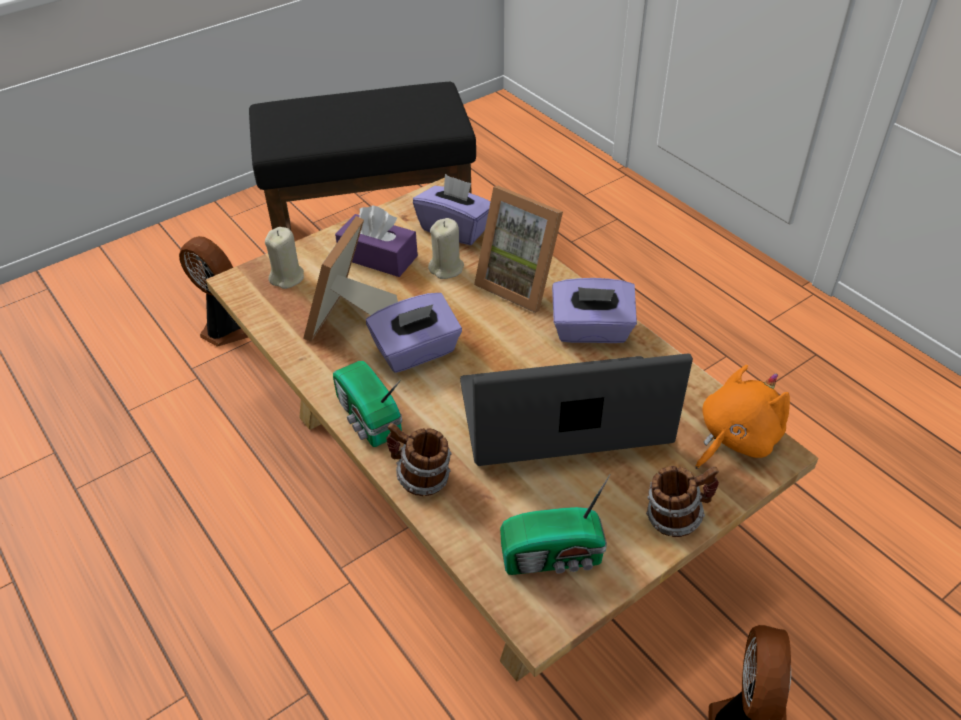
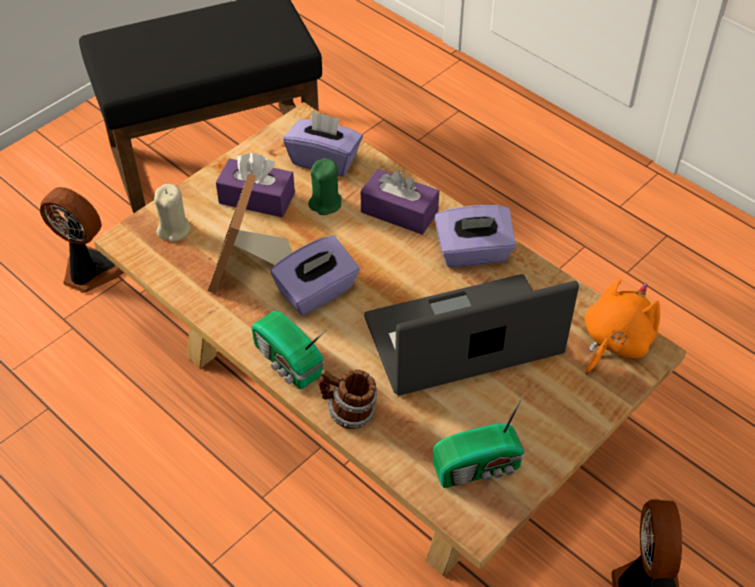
camera: 10 degrees left, 5 degrees up
beige candle [428,218,464,279] -> green candle [308,158,342,215]
picture frame [474,186,563,313] -> purple tissue box [361,169,439,235]
mug [646,466,719,537] -> none

